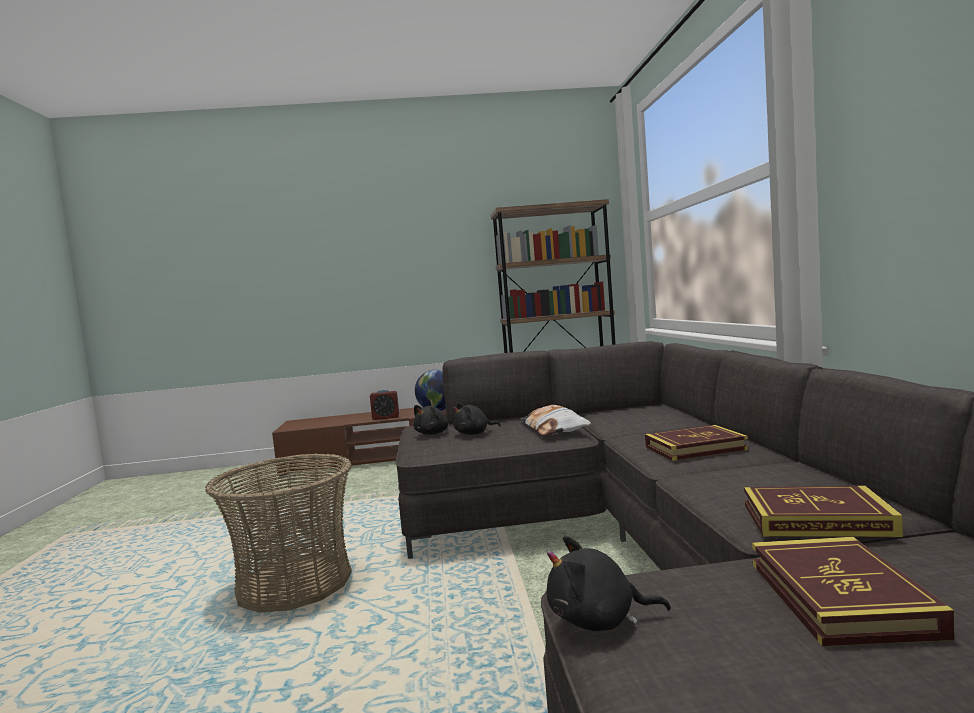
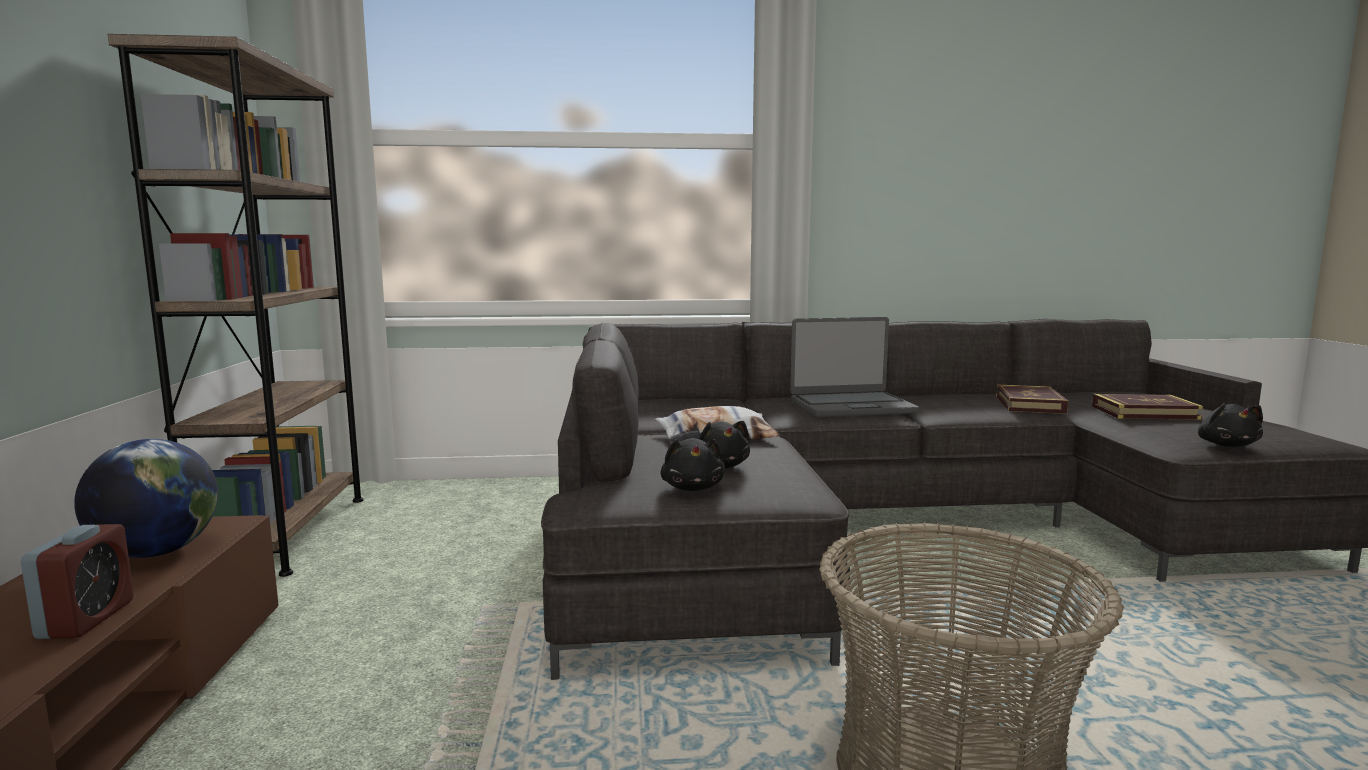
camera: 90 degrees left, 5 degrees up
black plush toy [413,405,451,435] -> black plush toy turned 45 degrees clockwise [661,438,725,491]
book [645,425,748,461] -> laptop [790,317,919,417]

